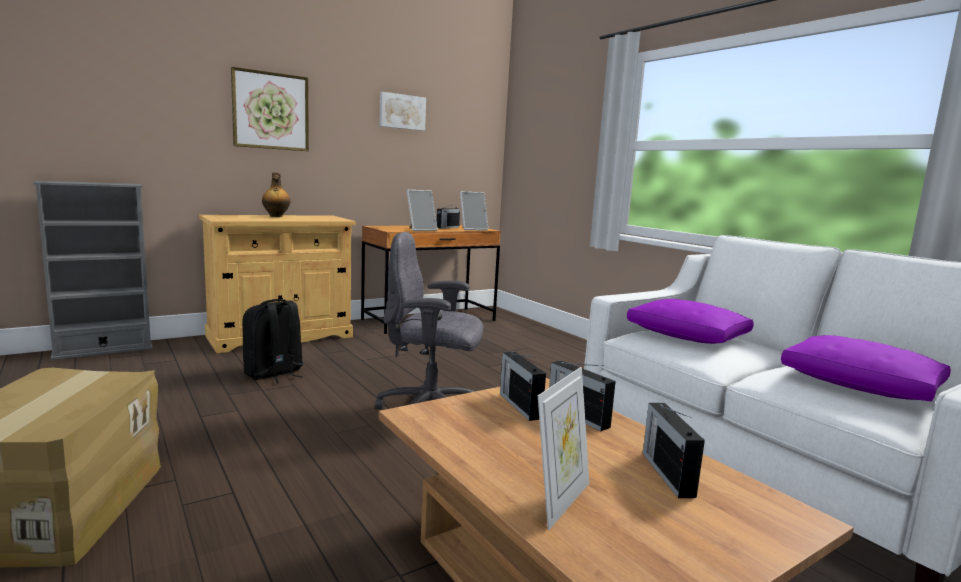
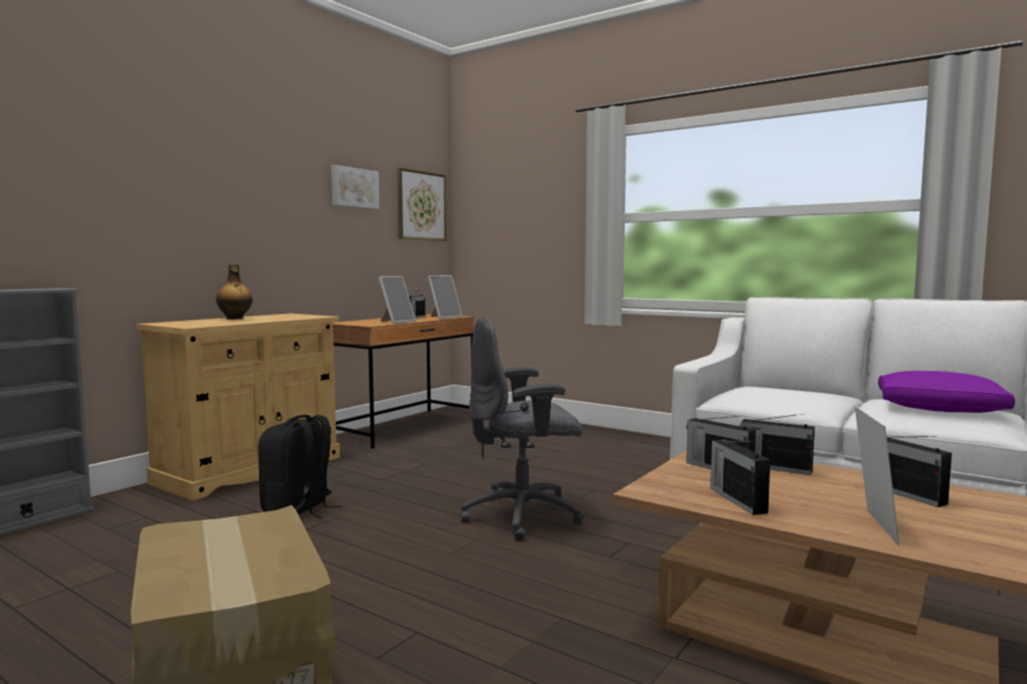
camera: 20 degrees left, 5 degrees down
picture [231,67,309,151] -> picture moved to [397,168,447,241]
purple pillow [627,299,754,344] -> none
none -> radio [710,439,770,515]

